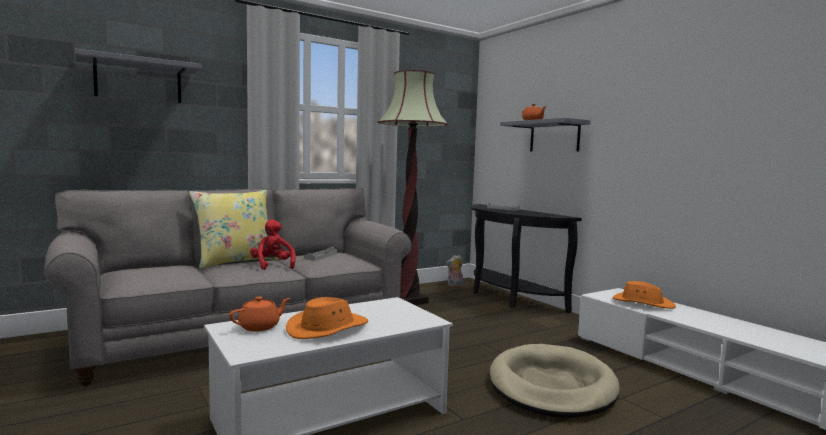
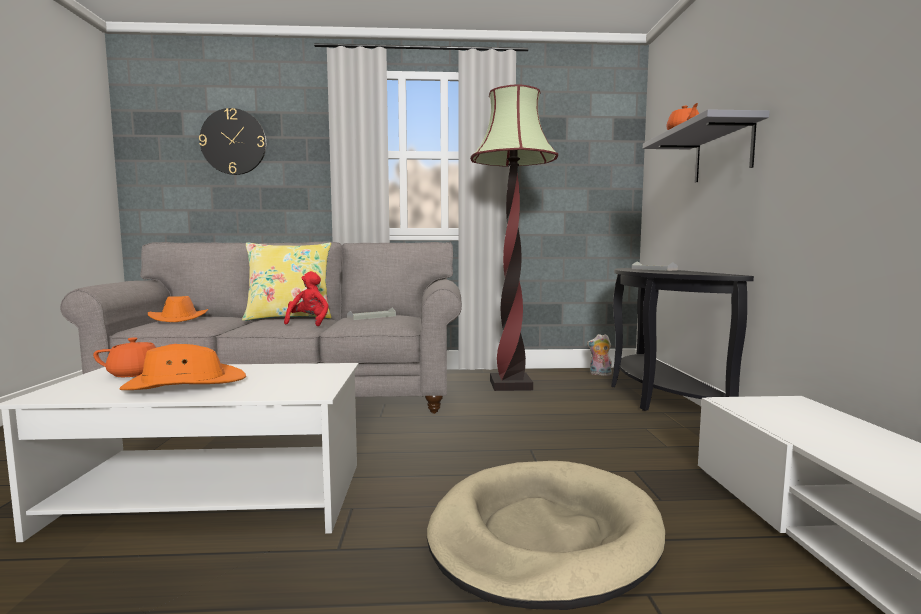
camera: 30 degrees right, 0 degrees up
grey shelf [75,49,202,103] -> wall clock [199,108,266,175]
orange hat [612,281,676,309] -> orange hat moved to [148,296,208,322]

